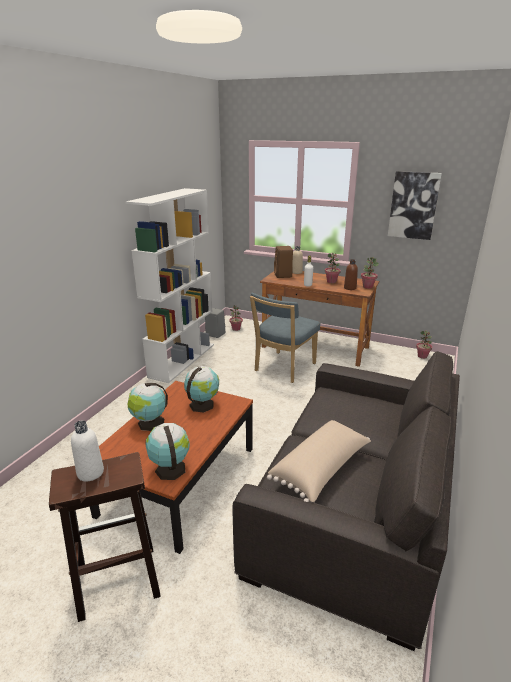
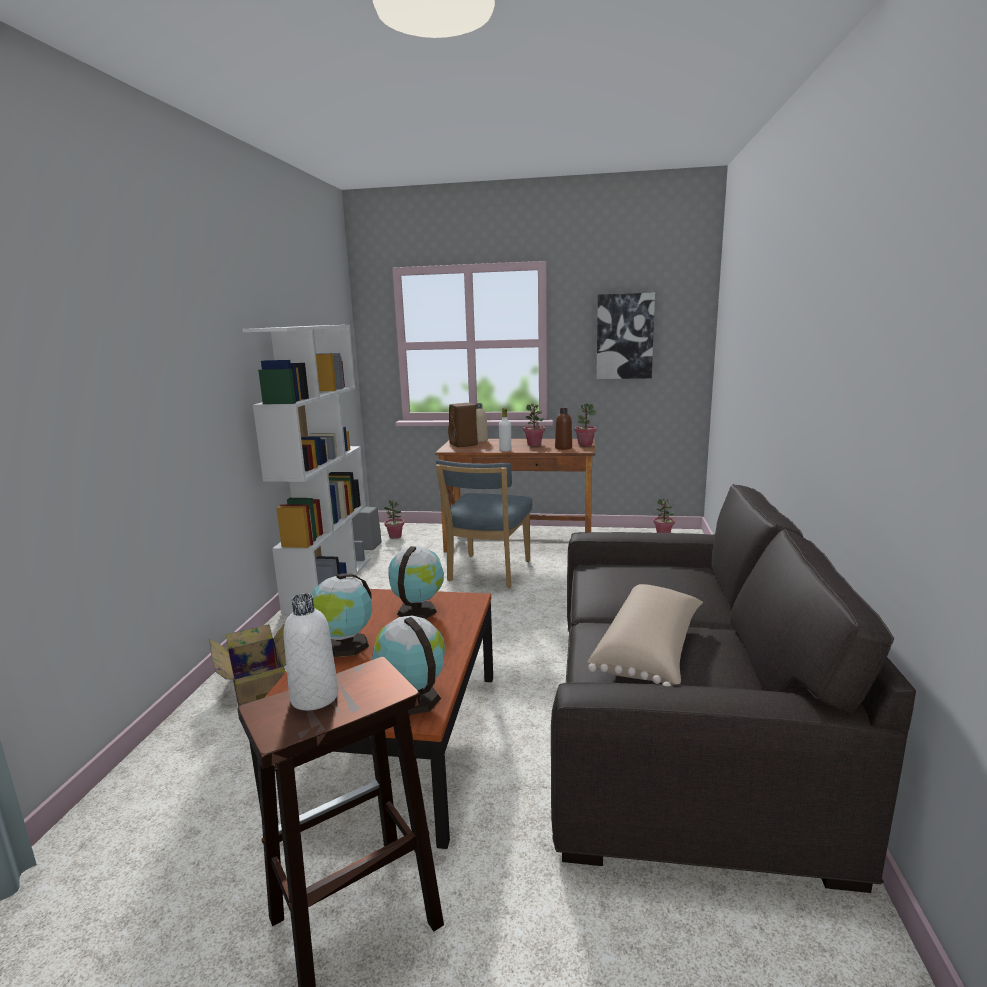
camera: 15 degrees left, 10 degrees down
none -> cardboard box [209,623,286,707]

